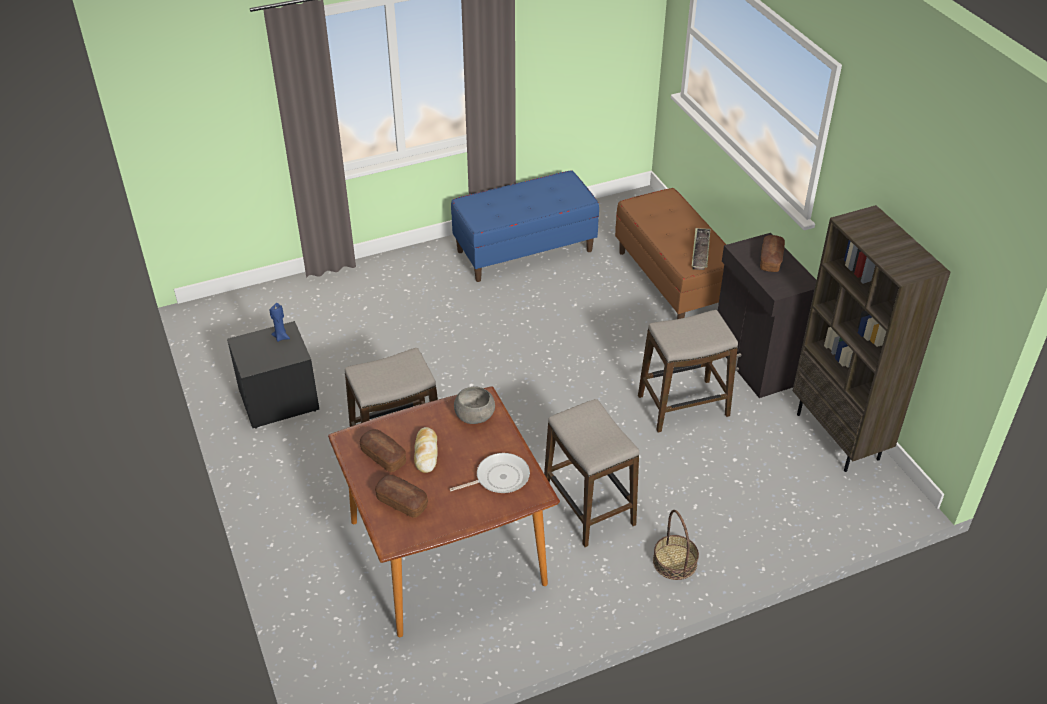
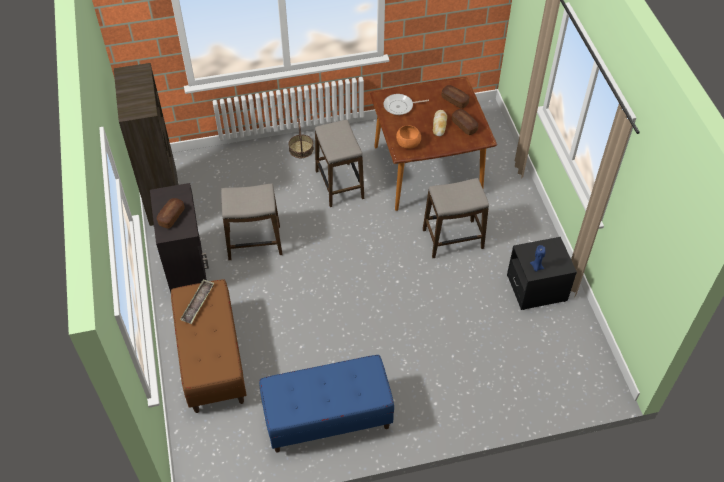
camera: 170 degrees left, 10 degrees up
grey bowl [454,387,495,424] -> orange bowl [396,125,421,149]

